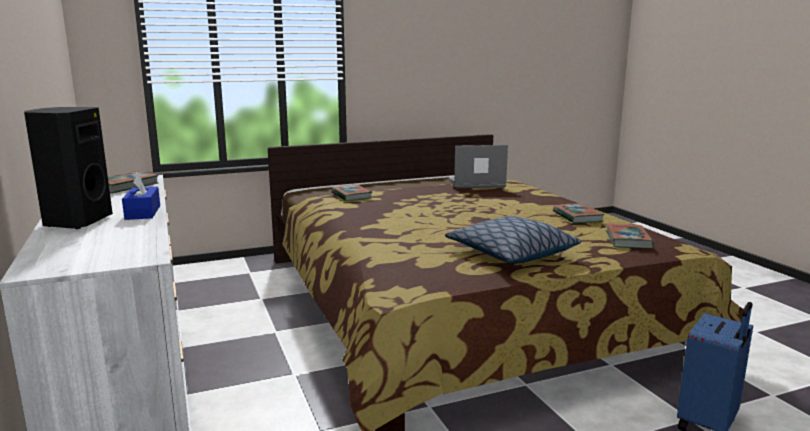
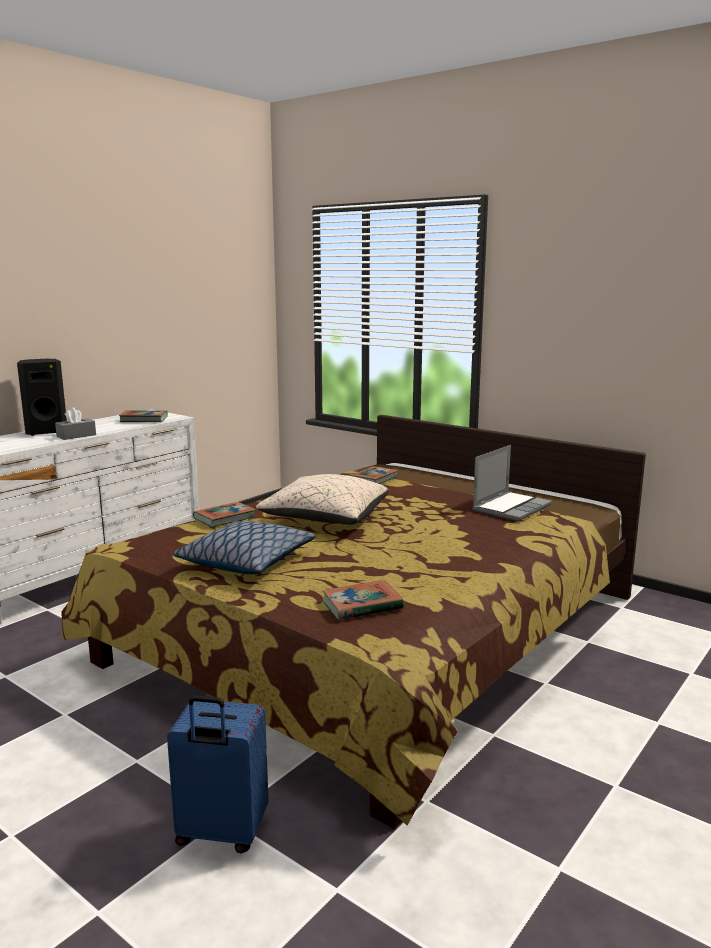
camera: 60 degrees right, 0 degrees up
blue tissue box [122,172,160,220] -> grey tissue box [55,408,96,440]
laptop [448,145,508,188] -> laptop turned 75 degrees clockwise [472,445,552,521]
book [553,204,605,223] -> book moved to [193,502,256,527]
none -> beige pillow [256,474,389,525]

